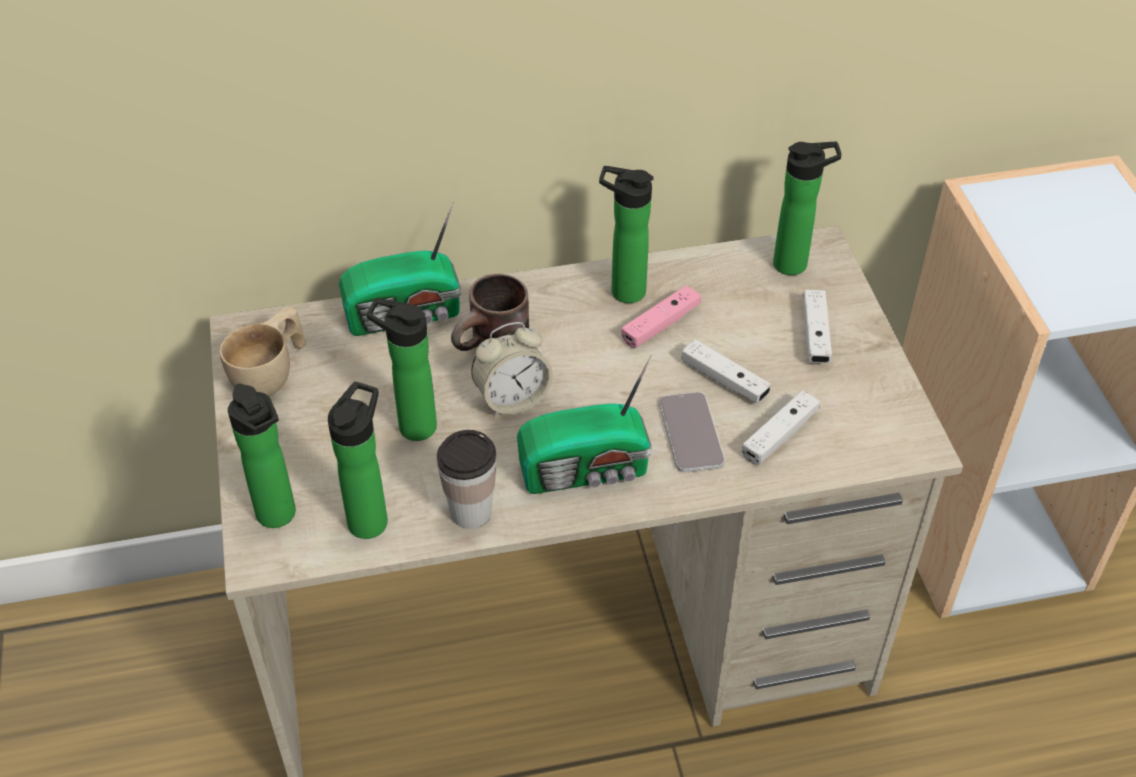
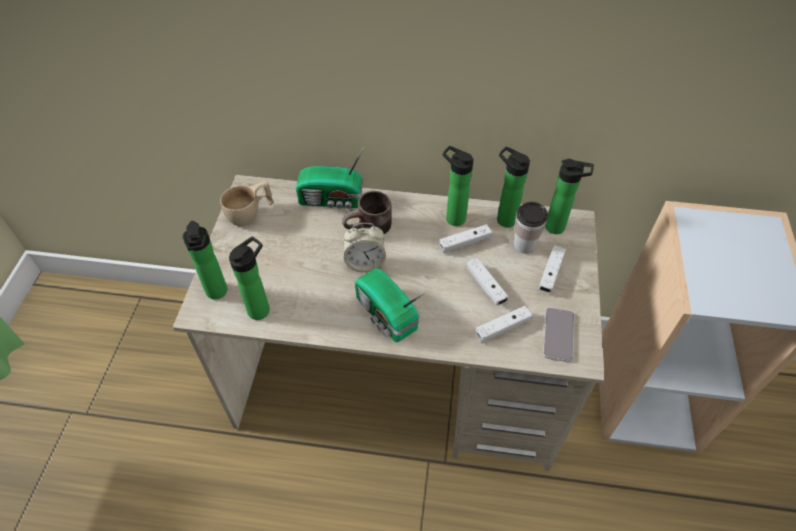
camera: 20 degrees right, 5 degrees up
bottle [367,298,437,441] -> bottle moved to [497,147,530,227]
cup [437,430,496,529] -> cup moved to [514,202,548,254]
radio [517,356,652,494] -> radio turned 45 degrees clockwise [355,268,425,342]
pink game controller [621,285,701,349] -> white game controller [439,224,492,253]
phone [660,392,725,472] -> phone moved to [543,307,574,362]

